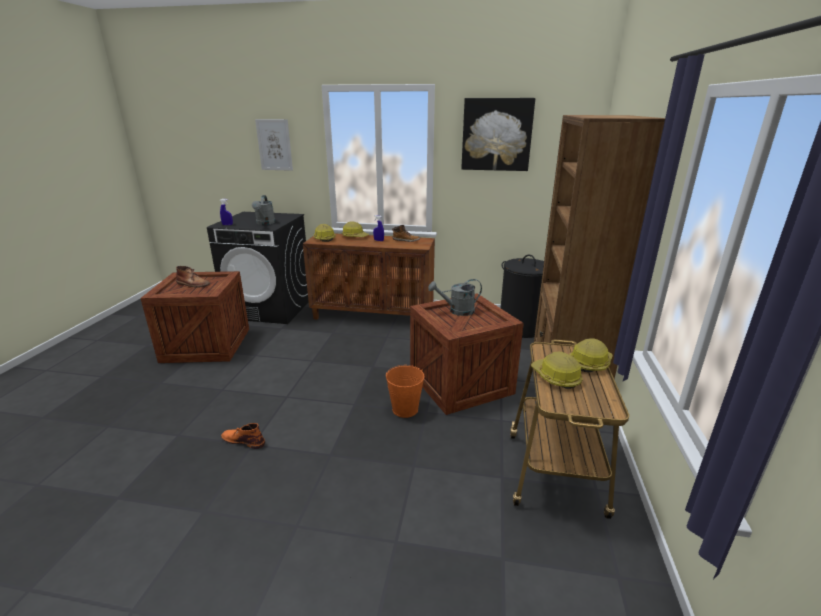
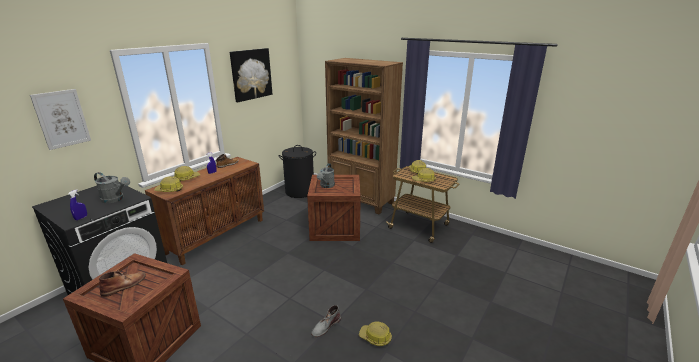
camera: 65 degrees left, 0 degrees up
orange boot [221,423,265,449] -> grey boot [311,305,341,337]
orange bucket [386,365,424,418] -> none
none -> hard hat [359,321,392,346]

